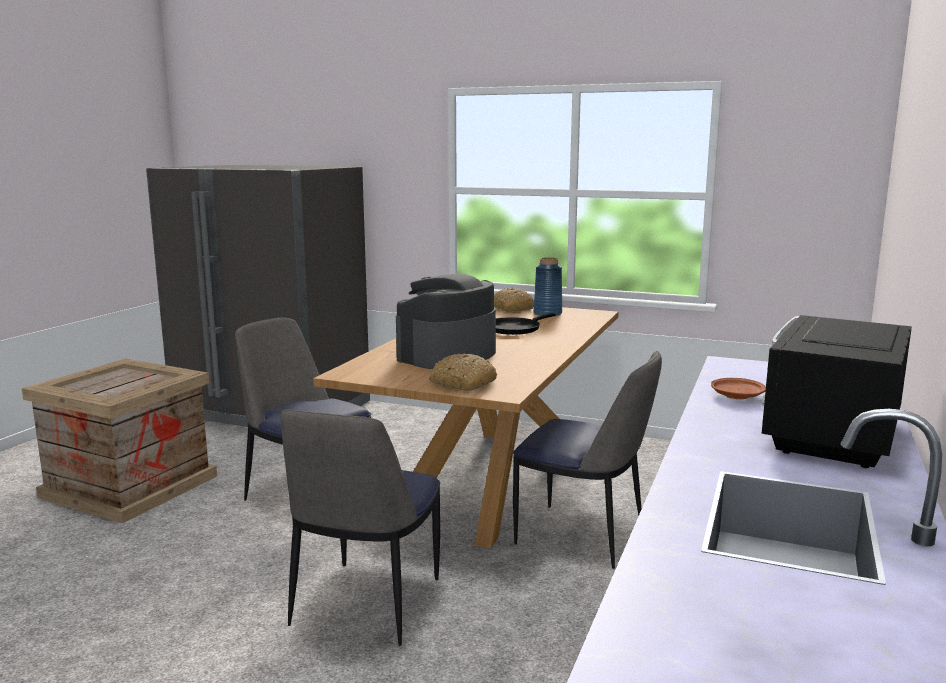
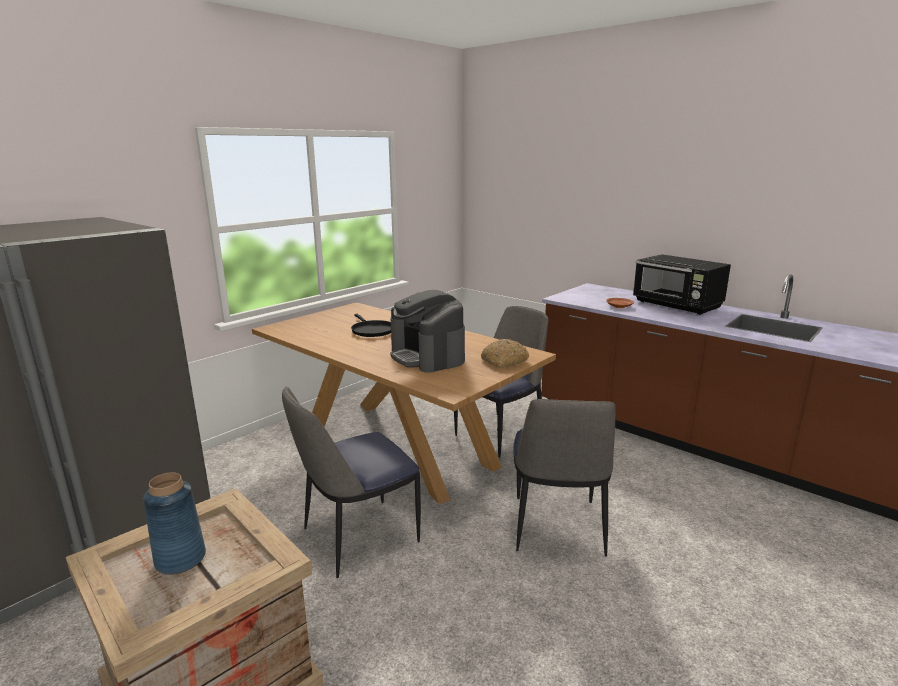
camera: 70 degrees left, 5 degrees up
chair [280,410,440,646] -> chair turned 60 degrees clockwise [513,399,616,557]
bread [494,288,534,312] -> none
blue vase [533,257,562,316] -> blue vase moved to [143,472,206,575]

